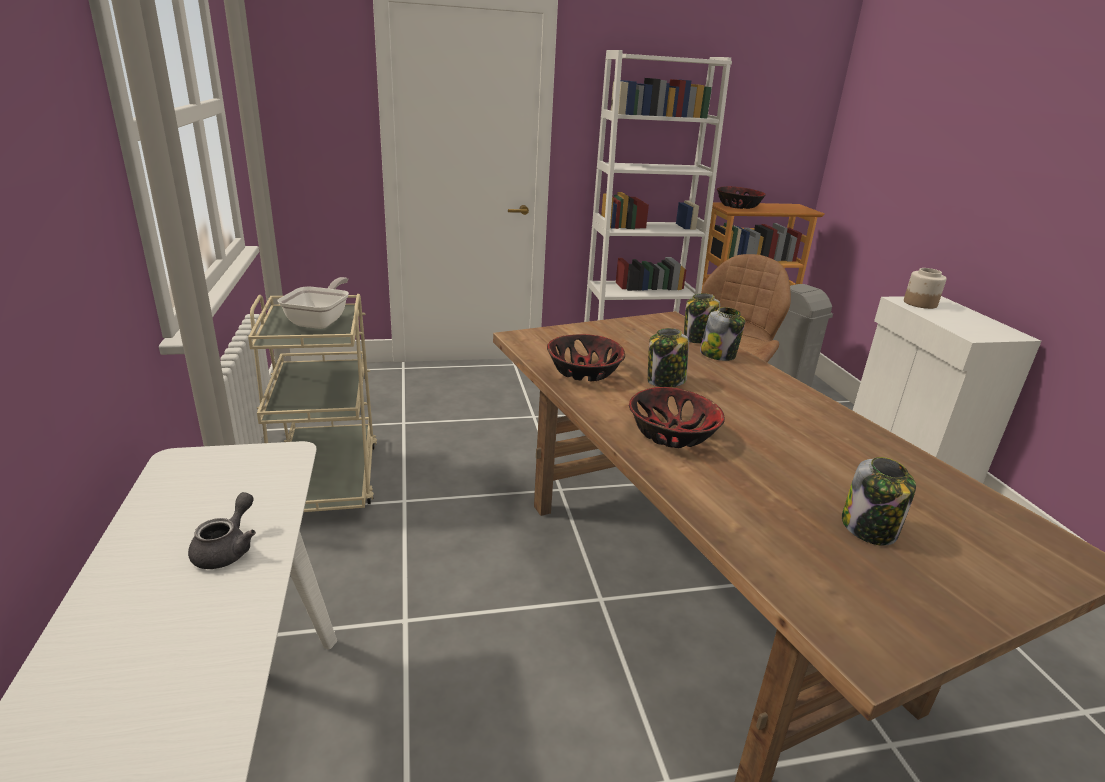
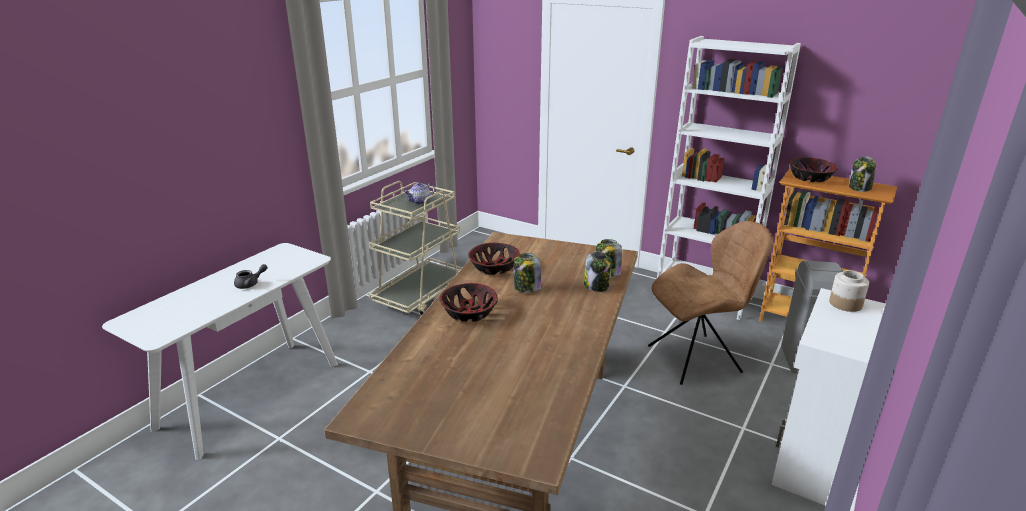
camera: 45 degrees right, 0 degrees up
frying pan [278,277,349,329] -> teapot [404,182,435,204]
jar [842,457,916,546] -> jar moved to [849,156,876,192]

